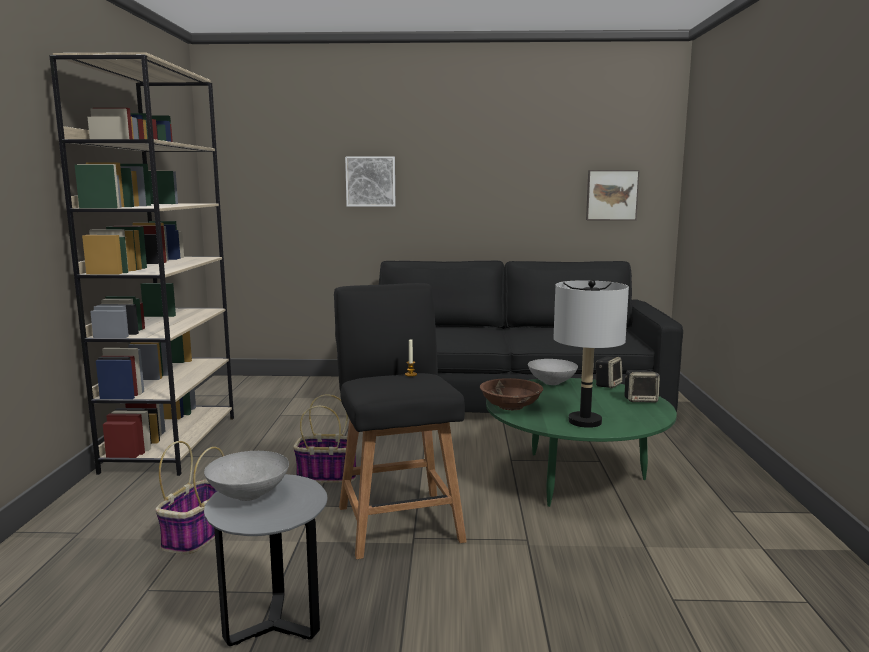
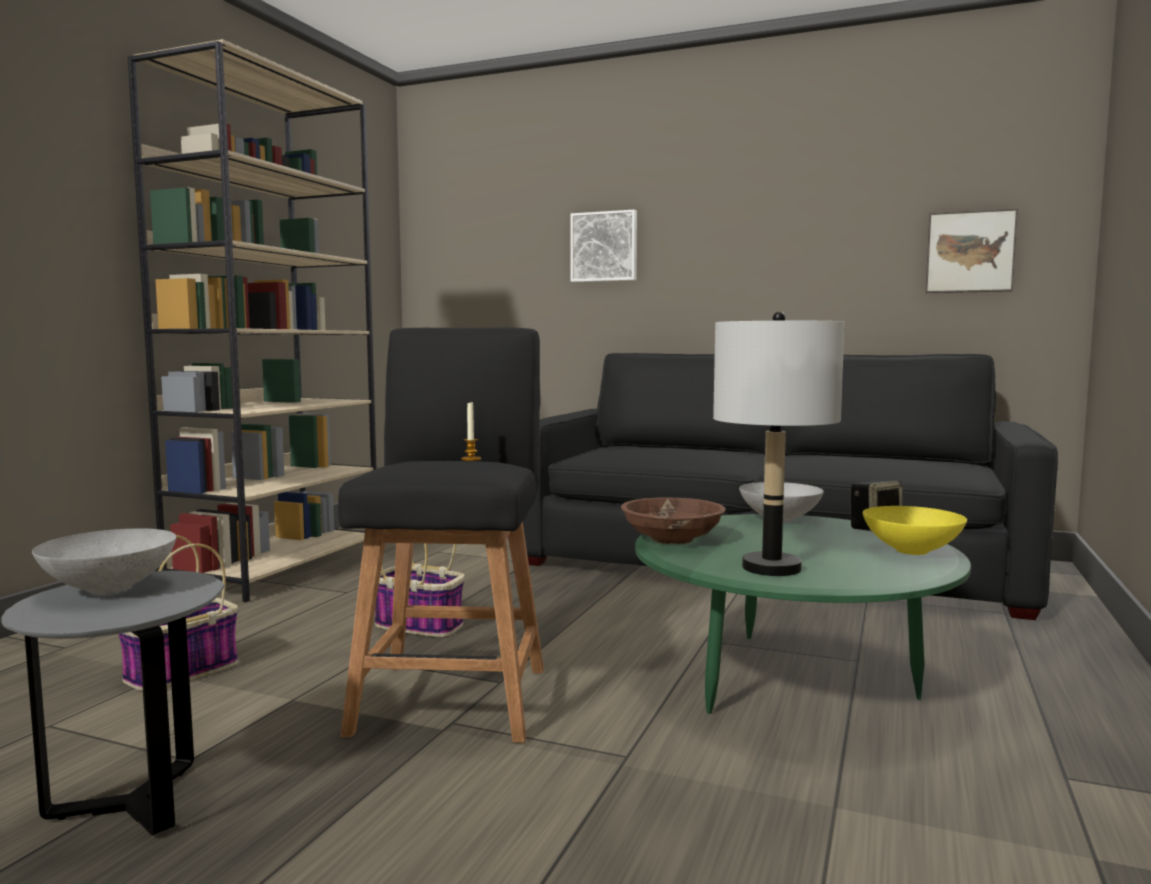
camera: 20 degrees right, 5 degrees down
speaker [625,370,660,402] -> yellow bowl [863,506,967,555]

